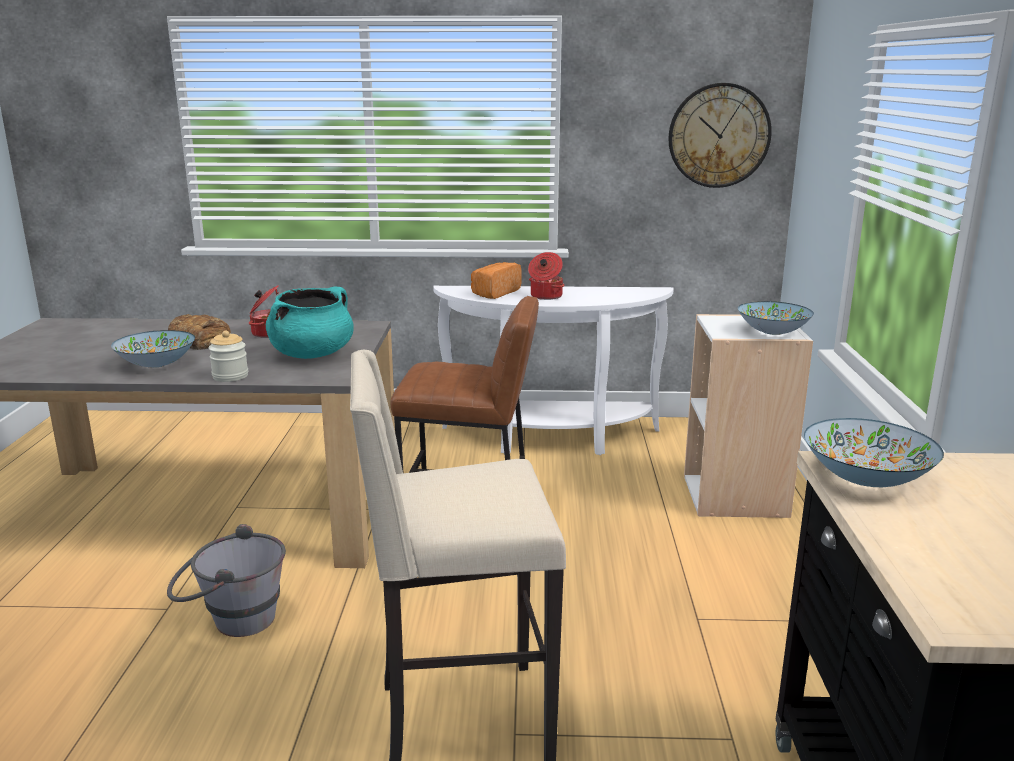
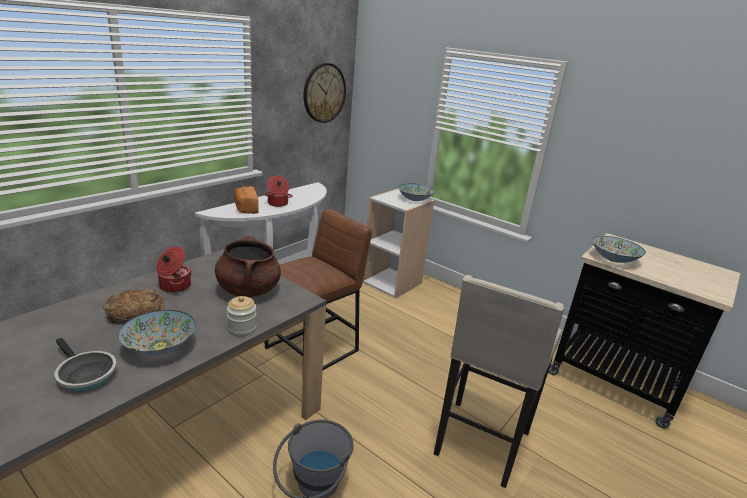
camera: 55 degrees left, 5 degrees up
turquoise cooking pot [266,287,354,359] -> brown cooking pot [215,235,281,297]
none -> frying pan [55,338,117,392]

